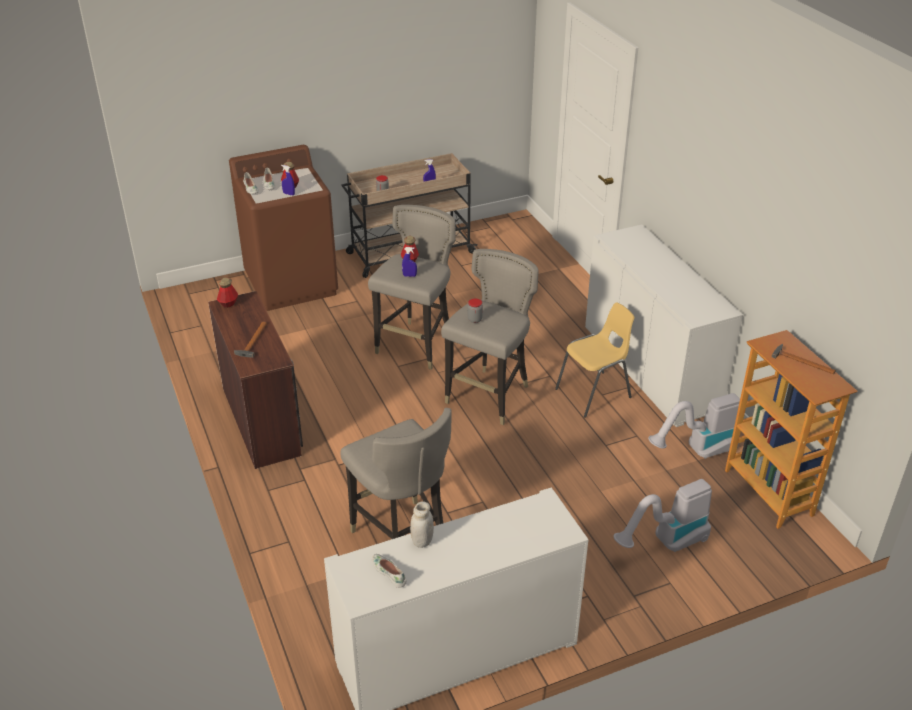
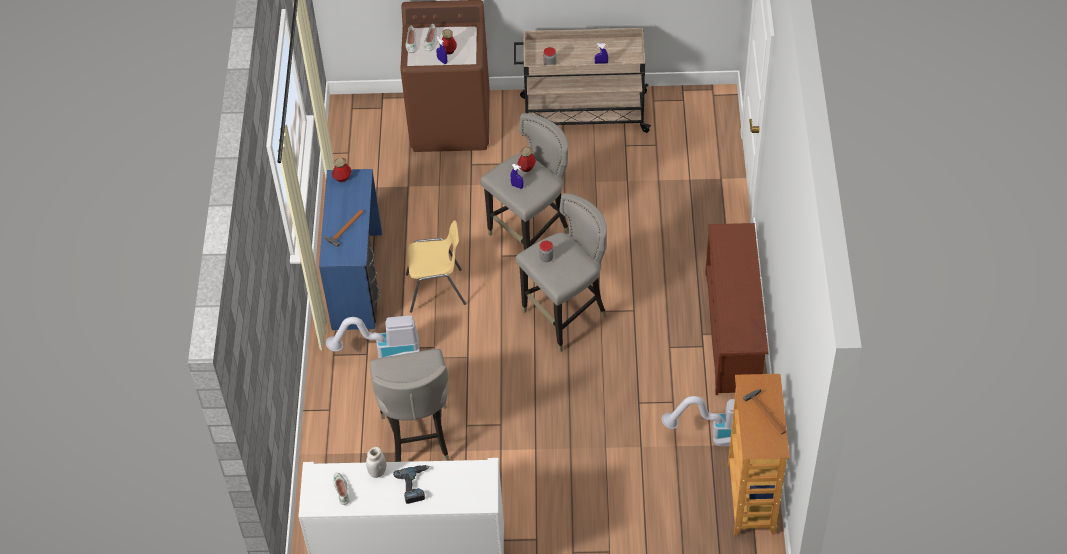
camera: 25 degrees right, 15 degrees up
brown desk [208,291,303,469] -> blue desk [319,169,382,330]
yellow chair [555,302,634,418] -> yellow chair moved to [406,220,466,313]
white cabinet [585,225,743,427] -> brown shoe rack [705,223,768,395]
vacuum cleaner [614,479,712,552] -> vacuum cleaner moved to [326,315,420,358]
none -> power drill [393,465,430,504]

